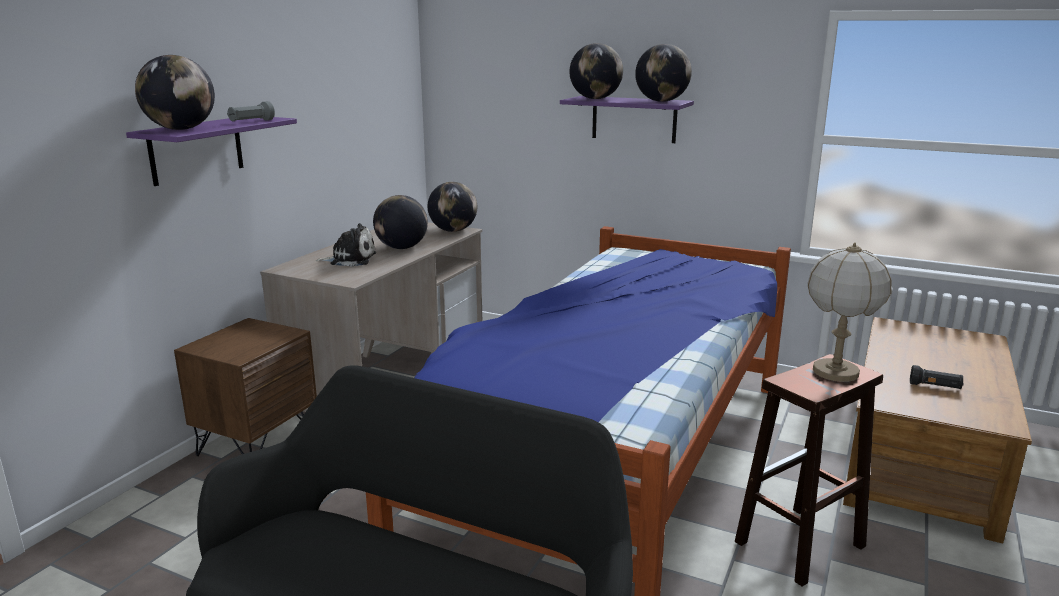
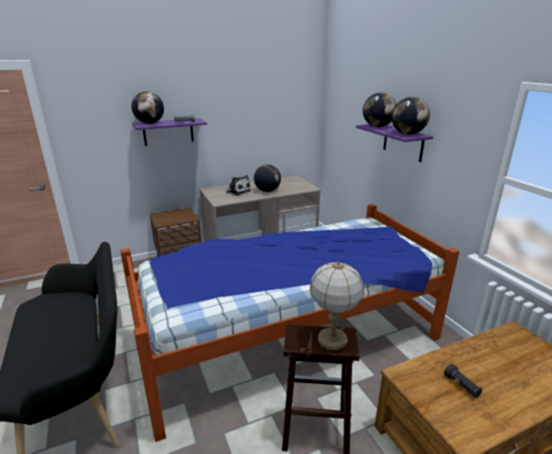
camera: 40 degrees right, 5 degrees up
globe [428,182,477,232] -> none

